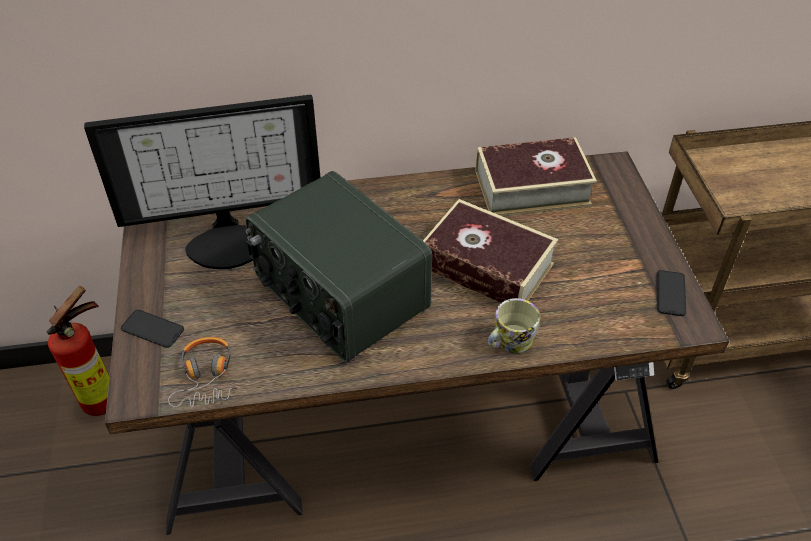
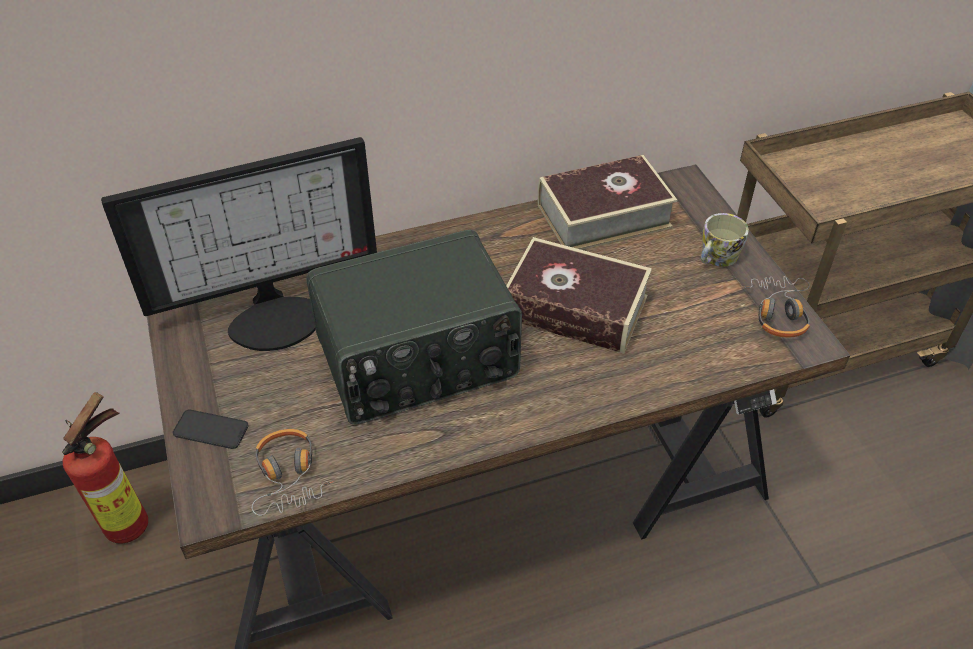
camera: 10 degrees left, 0 degrees up
radio [245,171,432,362] -> radio turned 60 degrees counterclockwise [306,230,522,424]
mug [488,298,540,353] -> mug moved to [701,213,749,267]
phone [656,270,686,316] -> headphones [741,276,810,337]

